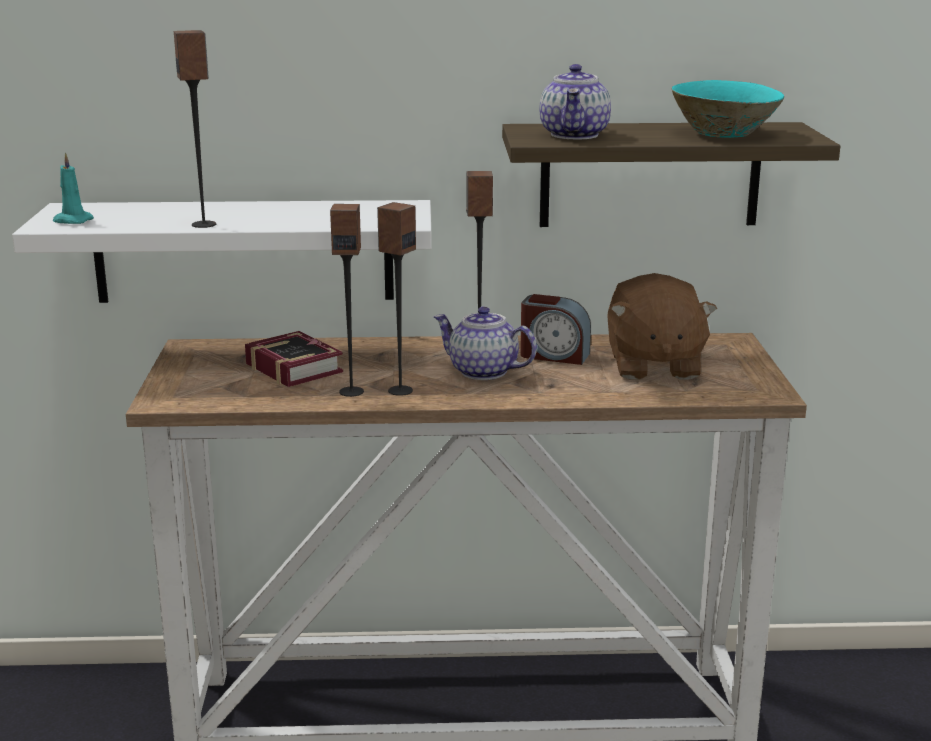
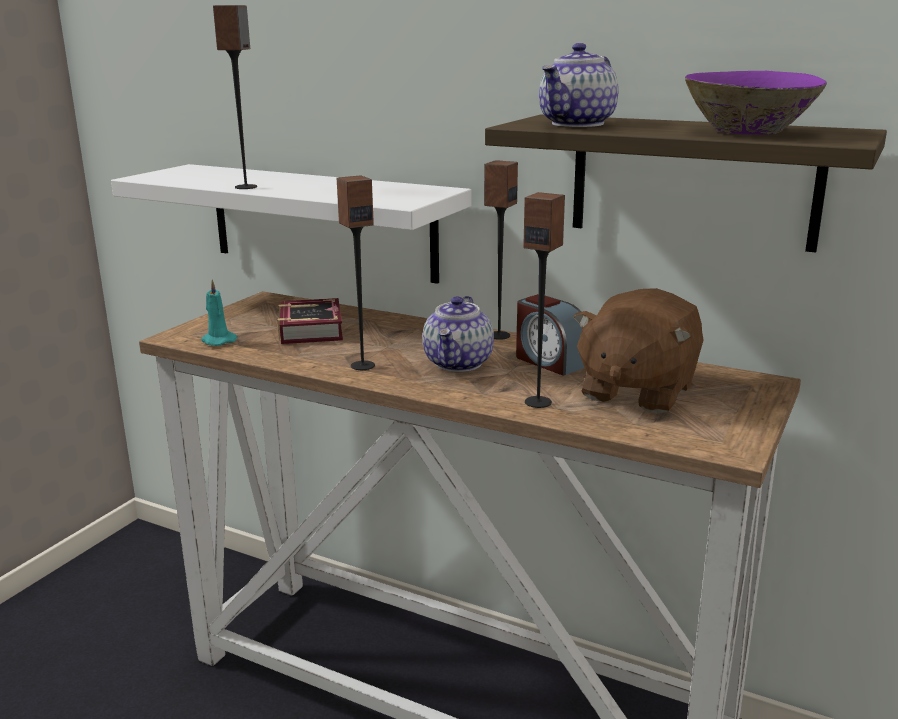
camera: 30 degrees right, 0 degrees up
turquoise candle [53,152,94,224] -> turquoise candle moved to [201,280,237,346]
speaker [330,204,364,397] -> speaker moved to [523,192,565,408]
teapot [433,306,537,380] -> teapot turned 135 degrees counterclockwise [422,296,494,372]
turquoise bowl [672,80,784,138] -> purple bowl [685,71,827,135]

